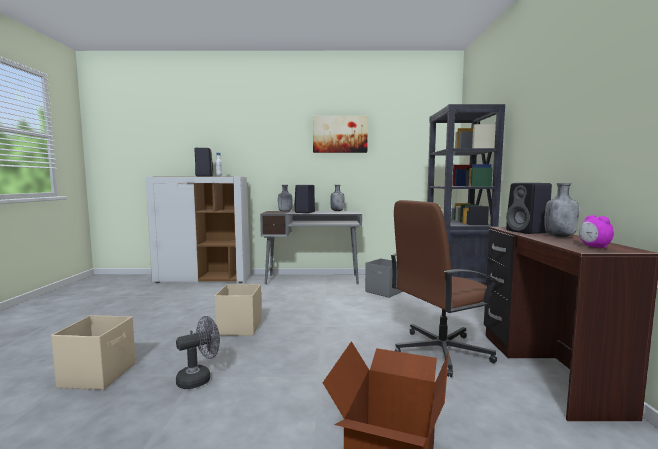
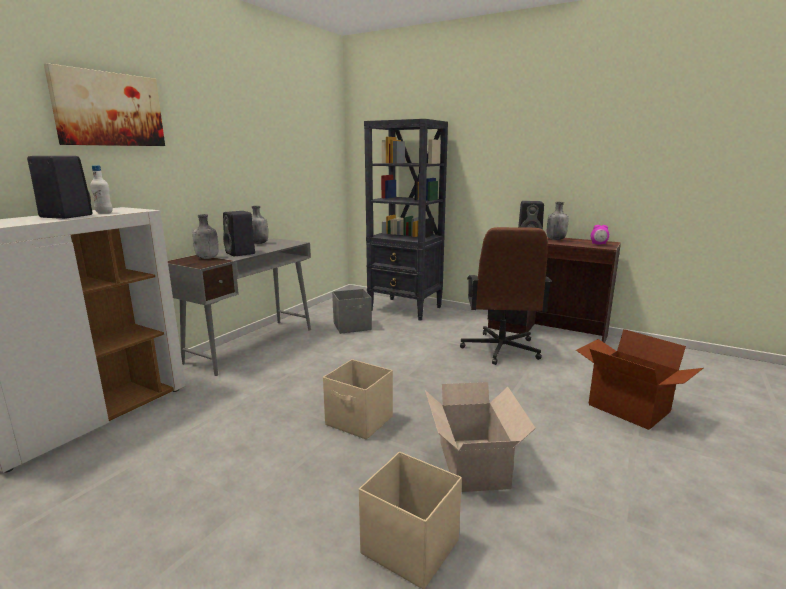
camera: 60 degrees left, 10 degrees up
grey fan [176,316,220,389] -> cardboard box [425,382,536,492]
picture [313,116,368,153] -> picture moved to [44,63,165,146]

